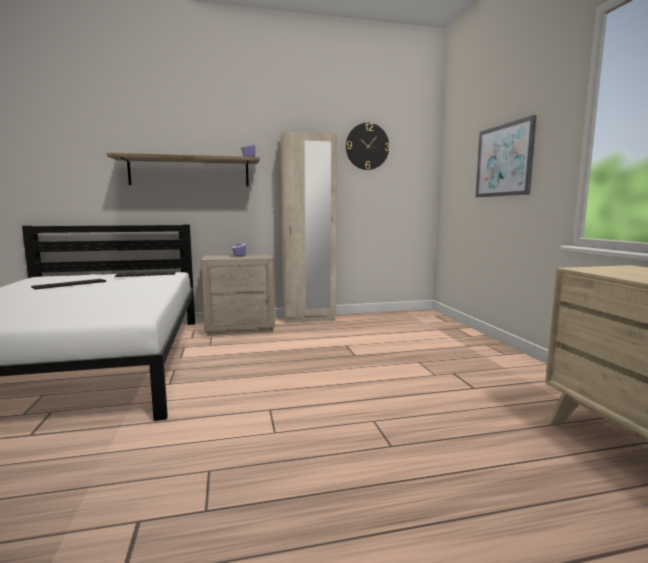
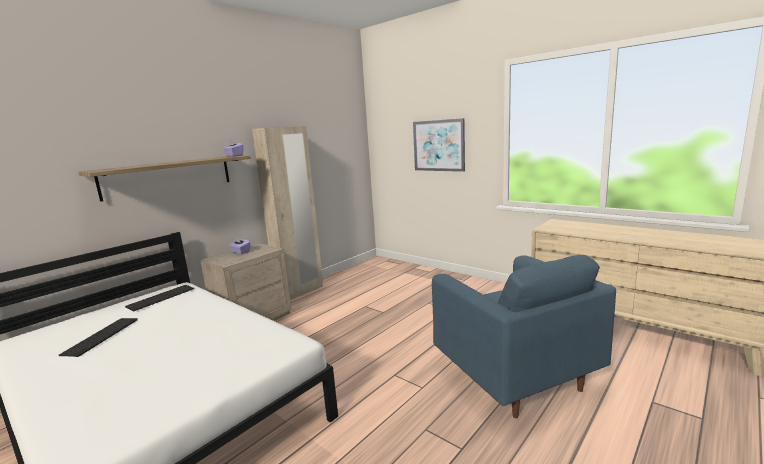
camera: 35 degrees left, 5 degrees up
wall clock [346,123,390,170] -> none
none -> blue armchair [432,255,616,418]

